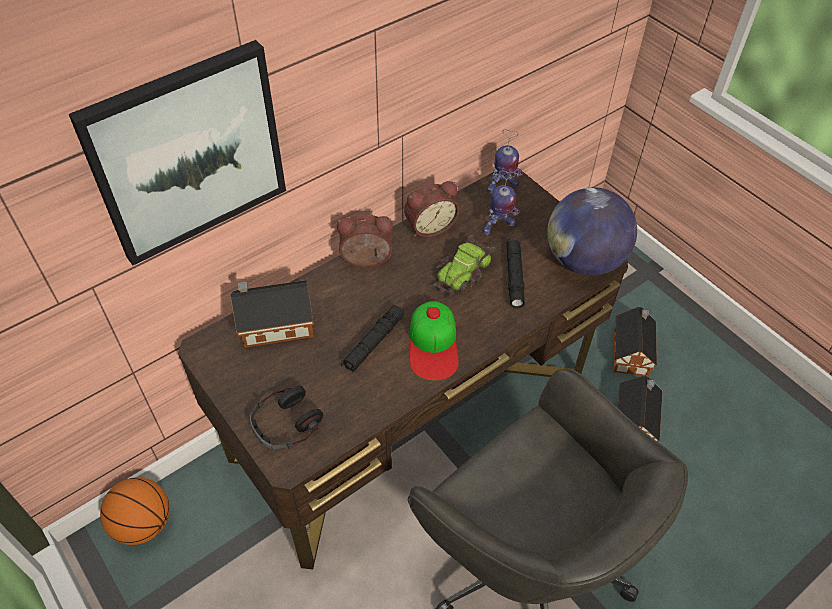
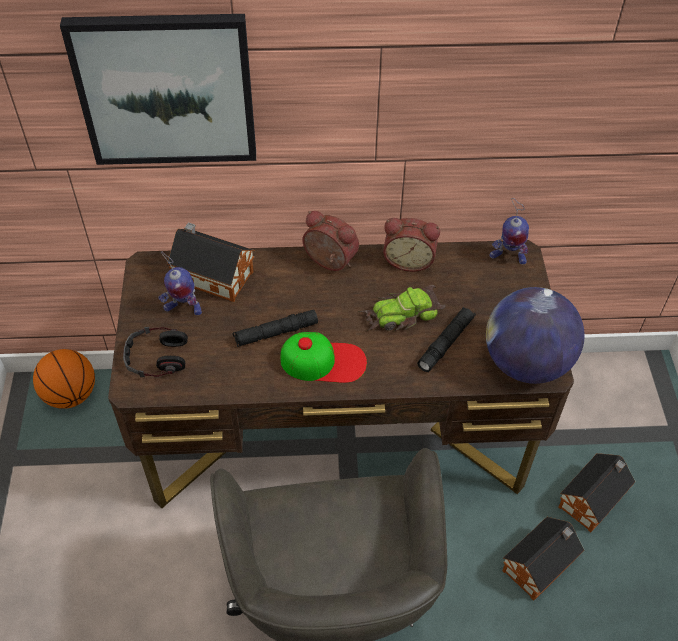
camera: 35 degrees right, 0 degrees up
cap [409,301,459,381] -> cap turned 120 degrees counterclockwise [281,332,367,383]
toy robot [483,170,519,235] -> toy robot moved to [158,251,202,315]

